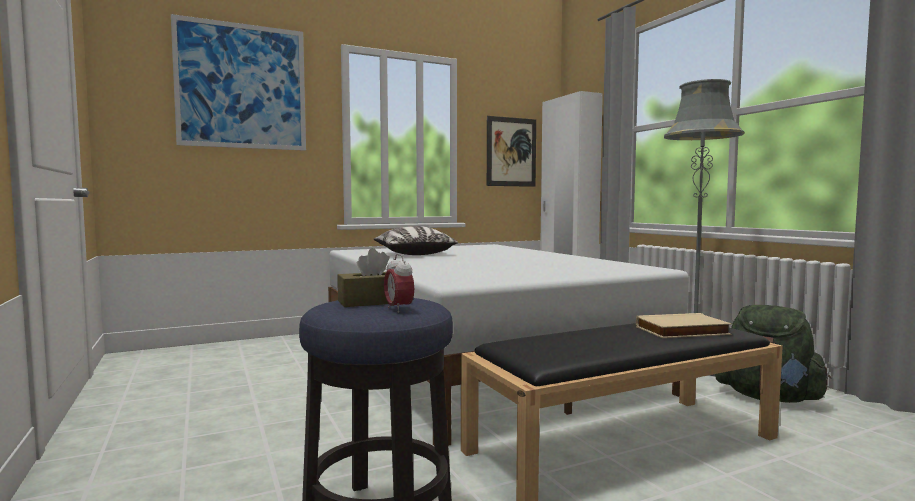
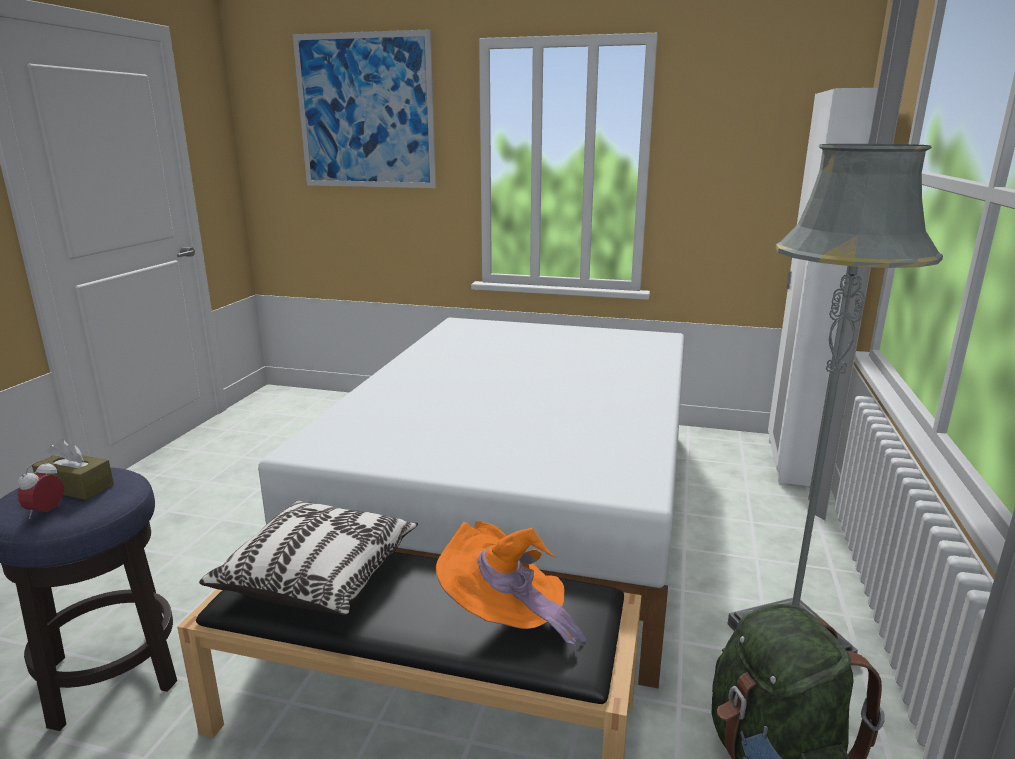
camera: 40 degrees right, 15 degrees up
pillow [374,226,458,255] -> pillow moved to [199,500,418,615]
picture [487,116,536,187] -> none
beige book [636,313,732,338] -> orange hat [436,521,586,656]

